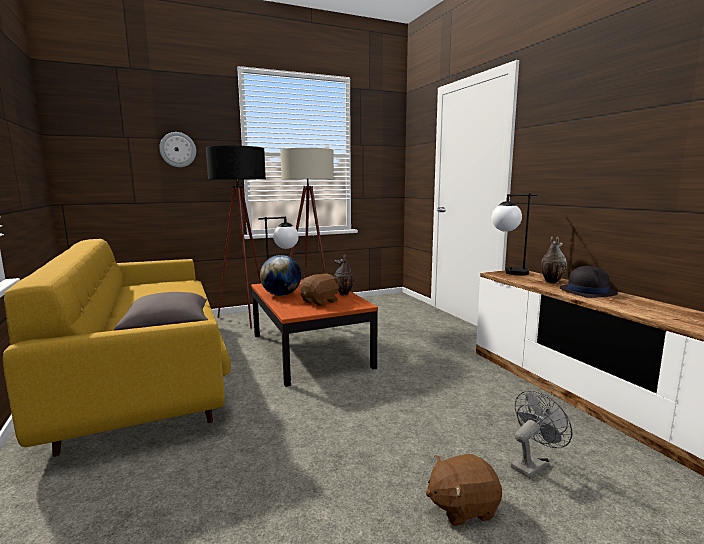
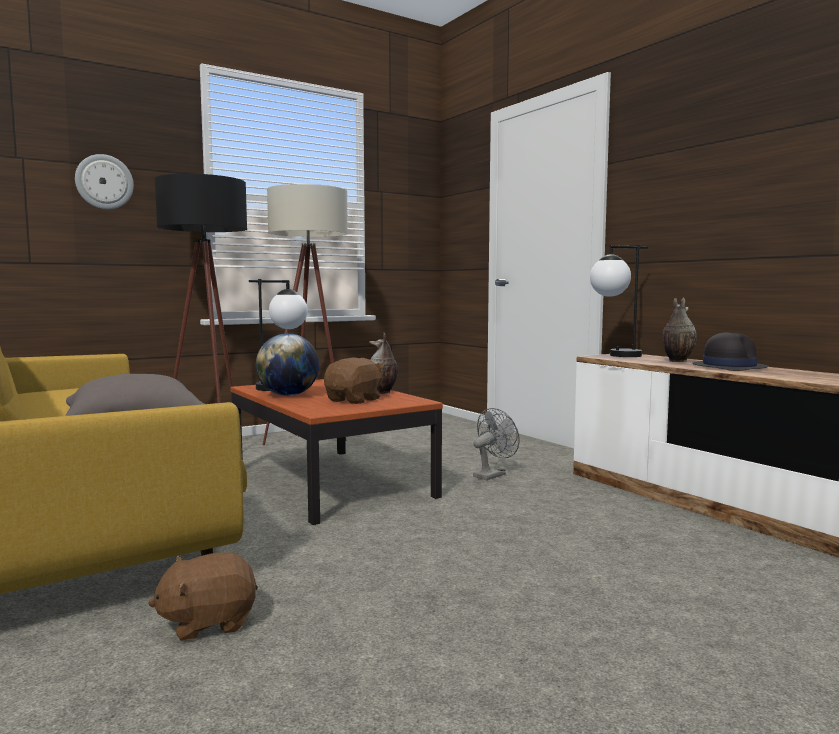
camera: 10 degrees left, 5 degrees down
brown plush toy [426,454,502,526] -> brown plush toy moved to [148,552,258,641]
grey fan [511,390,573,478] -> grey fan moved to [473,408,519,480]

